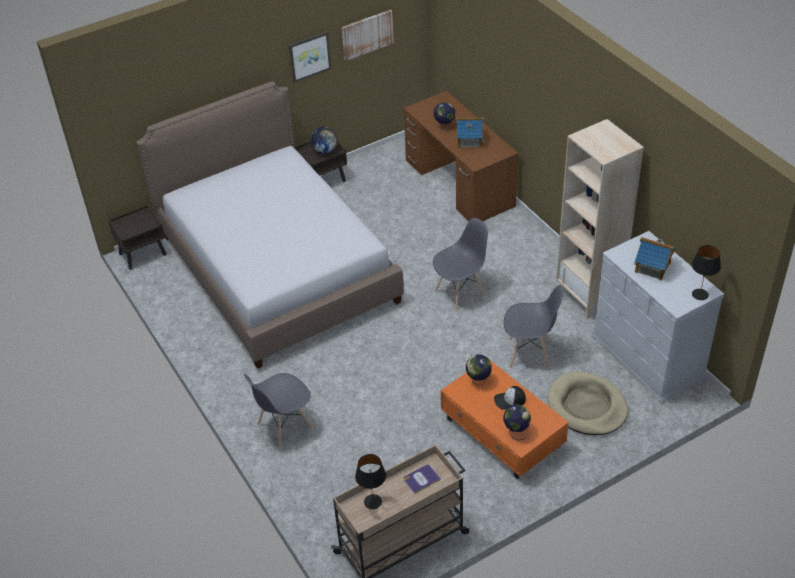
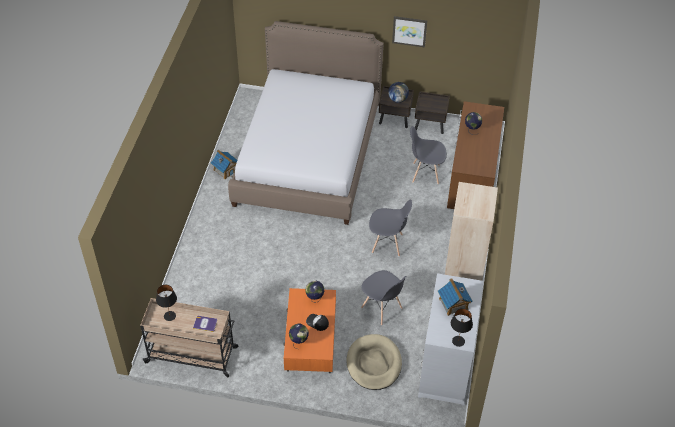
camera: 40 degrees right, 5 degrees up
brown nightstand [108,205,167,270] -> brown nightstand moved to [415,91,450,134]
grey chair [244,373,313,450] -> grey chair moved to [410,126,447,184]
picture [342,10,394,61] -> none
toy house [456,117,485,148] -> toy house moved to [211,150,237,179]

